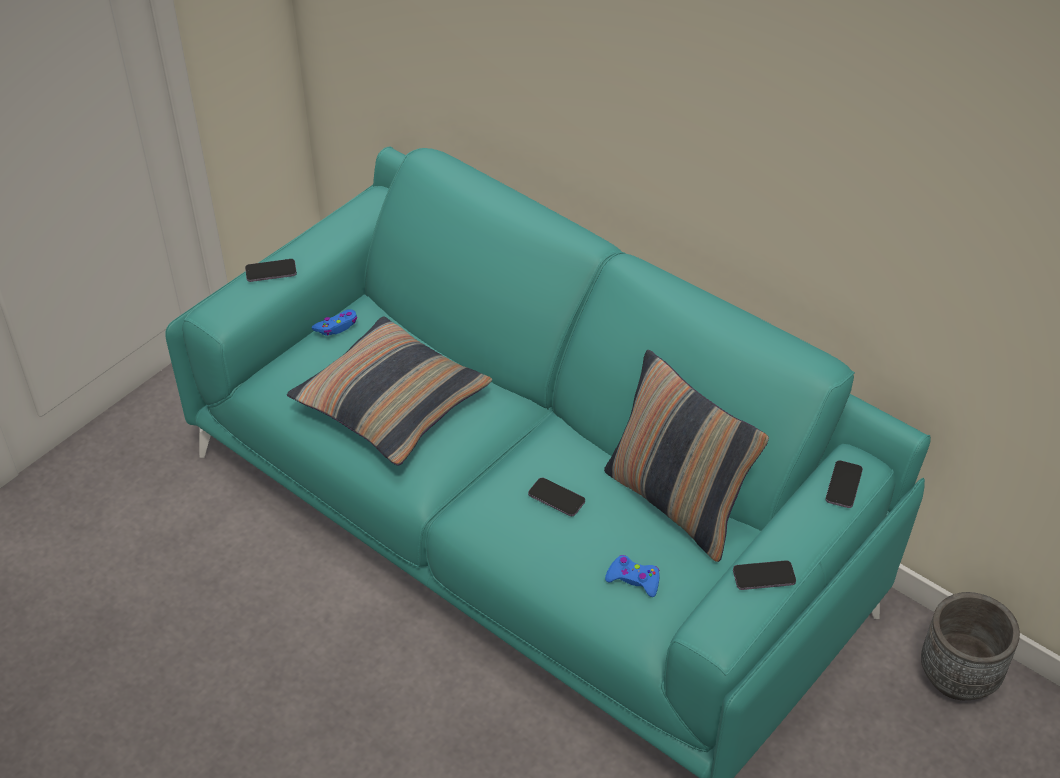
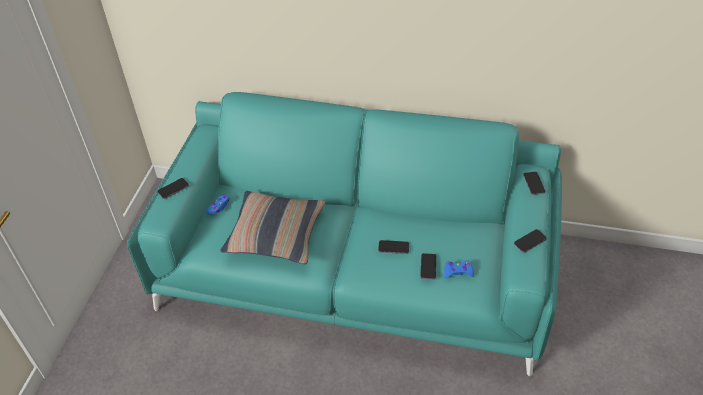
camera: 25 degrees left, 0 degrees up
pillow [604,350,769,562] -> none
grey planter [921,592,1020,700] -> none
none -> phone [420,253,436,279]

